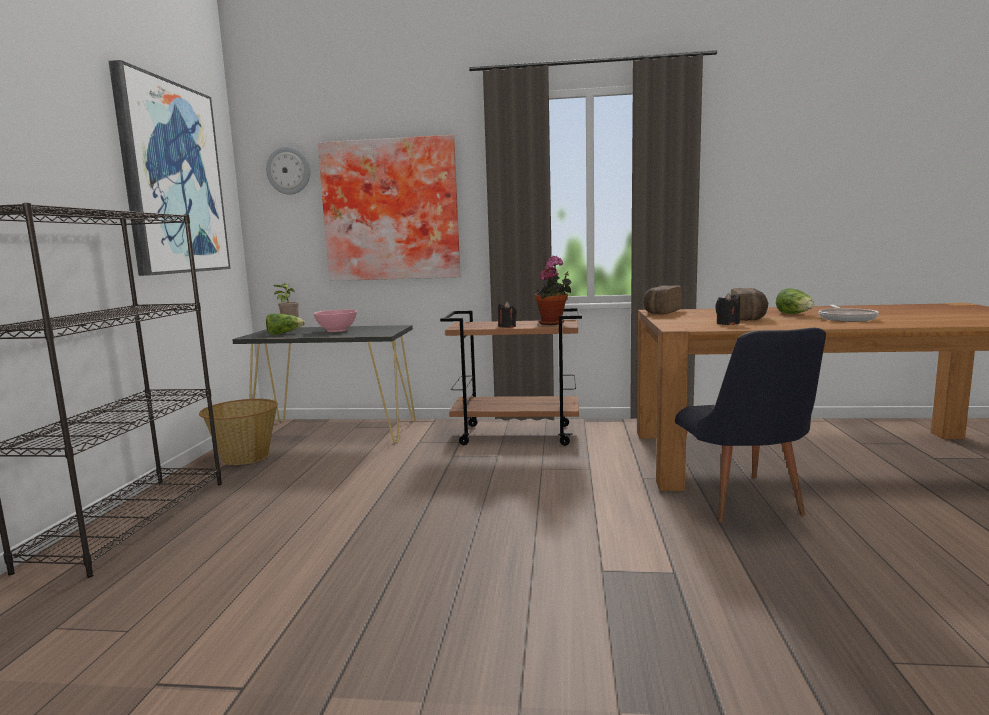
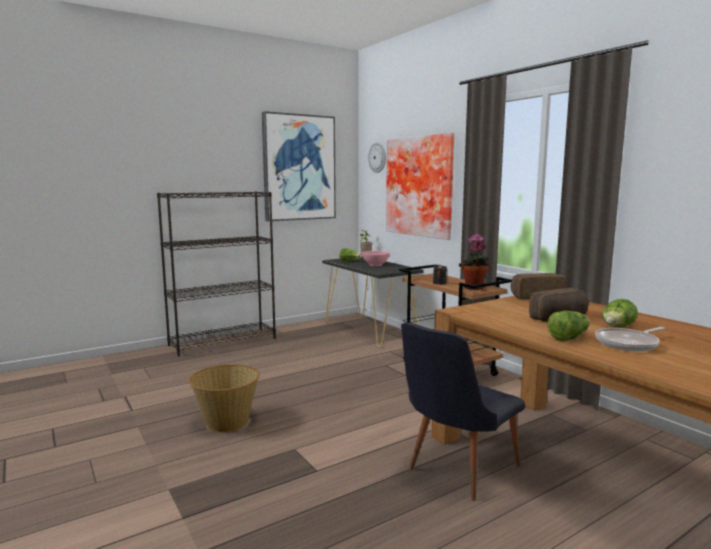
camera: 50 degrees right, 0 degrees up
basket [199,399,278,465] -> basket moved to [188,364,260,432]
black candle [715,292,740,325] -> none
none -> lettuce [547,311,589,341]

